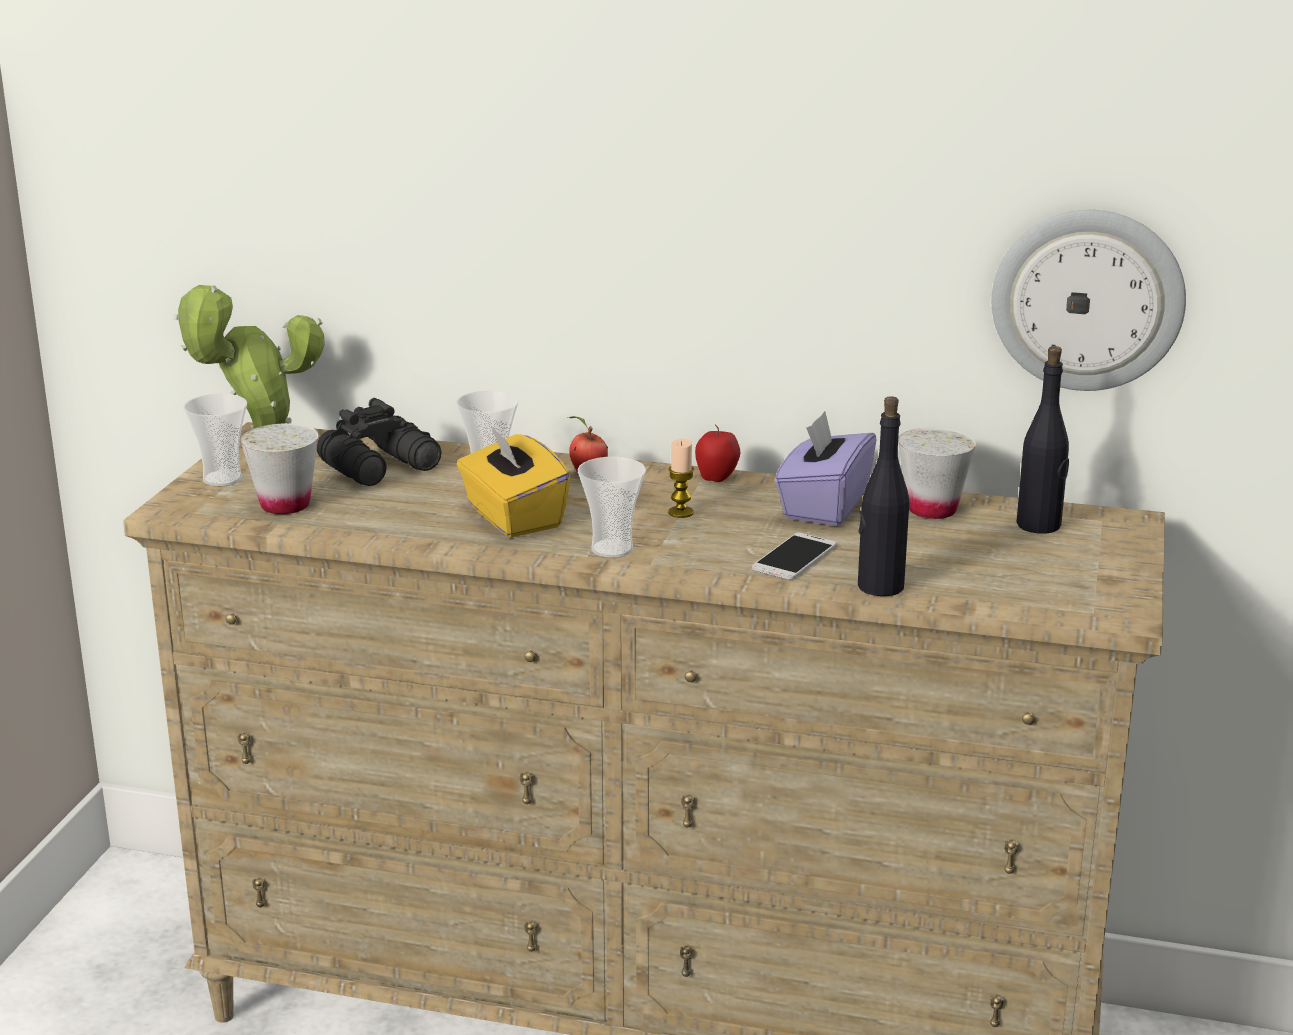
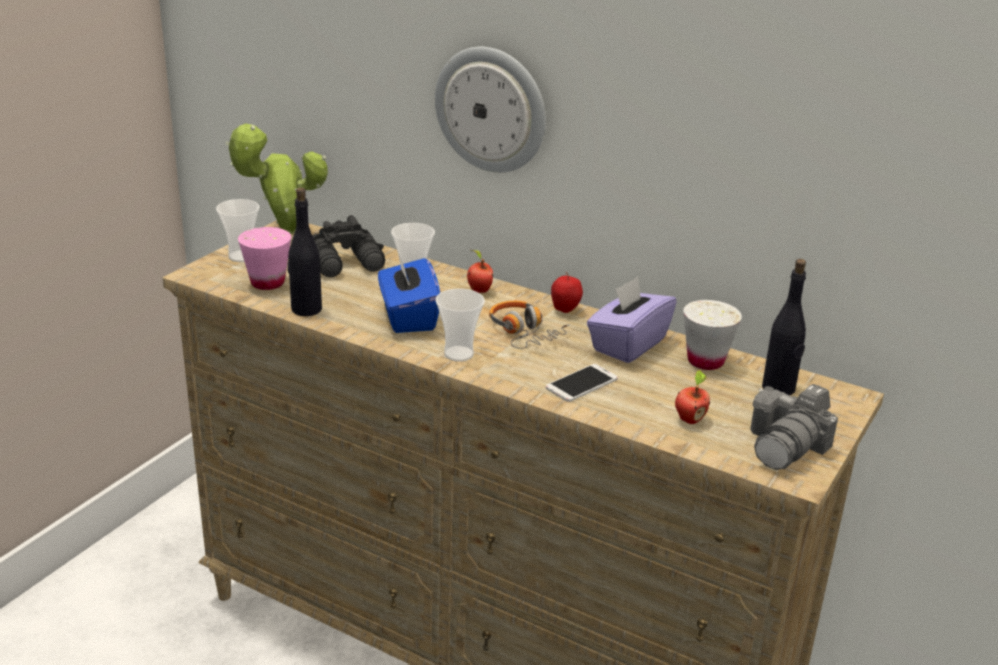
camera: 15 degrees right, 5 degrees up
white cup [240,423,318,514] -> pink cup [238,227,291,290]
yellow tissue box [457,426,571,537] -> blue tissue box [378,251,440,333]
candle [668,439,694,518] -> headphones [489,301,570,349]
black bottle [858,396,909,596] -> black bottle moved to [288,188,322,316]
wall clock [992,210,1186,391] -> wall clock moved to [435,47,546,173]
none -> apple [675,370,710,424]
none -> camera [750,384,838,470]

